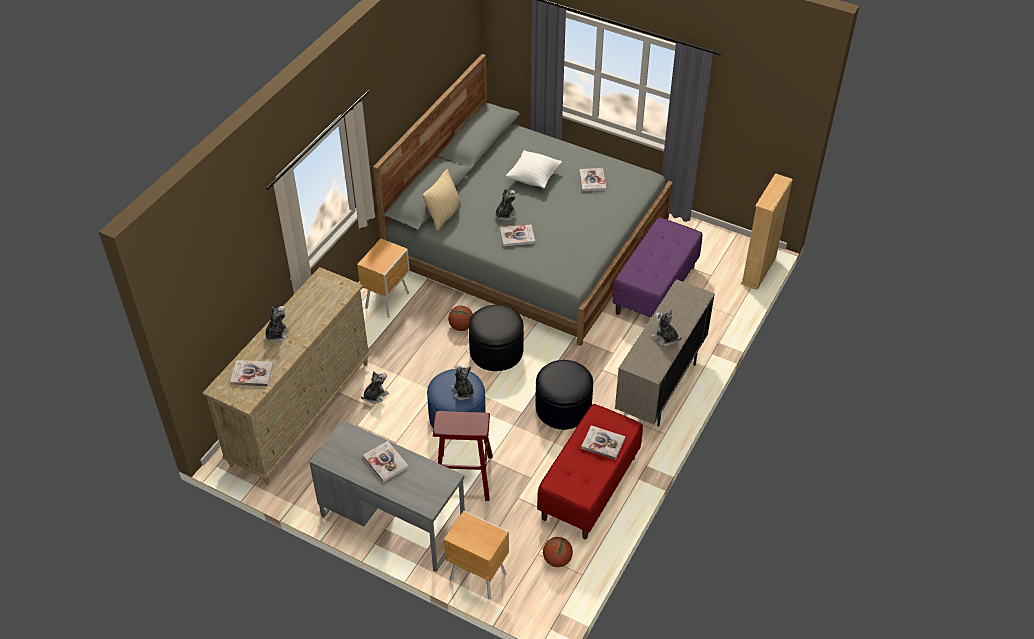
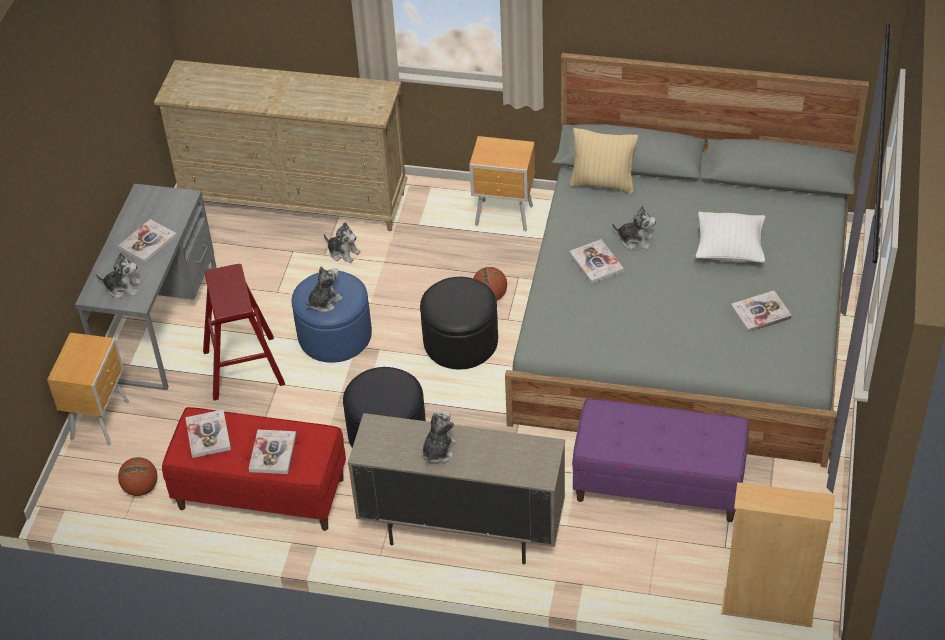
camera: 75 degrees right, 0 degrees up
book [230,360,274,386] -> book moved to [185,410,231,458]
plush toy [265,306,290,342] -> plush toy moved to [96,253,142,298]

